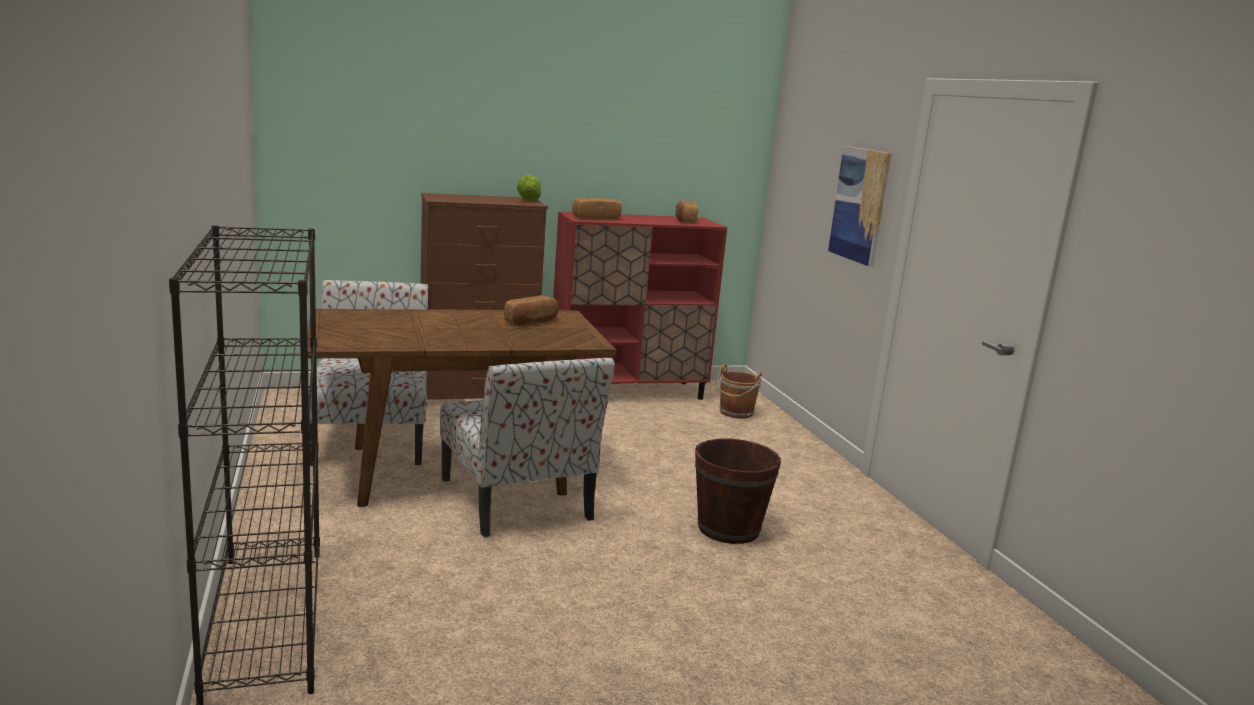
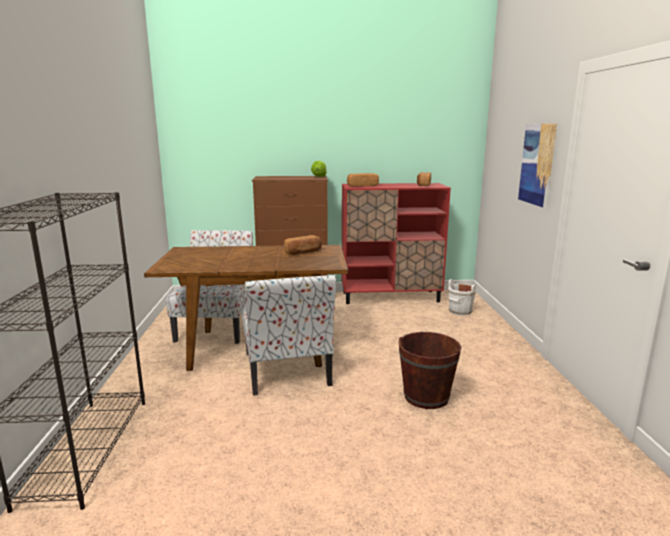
camera: 15 degrees right, 0 degrees up
brown bucket [717,364,762,419] -> white bucket [446,279,476,315]

